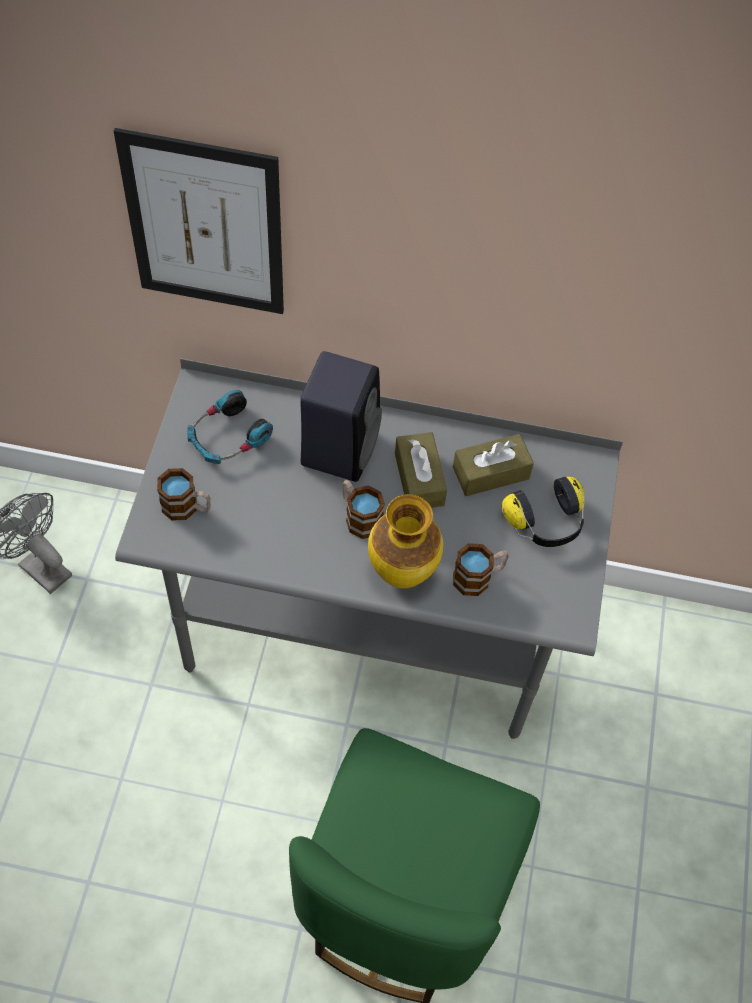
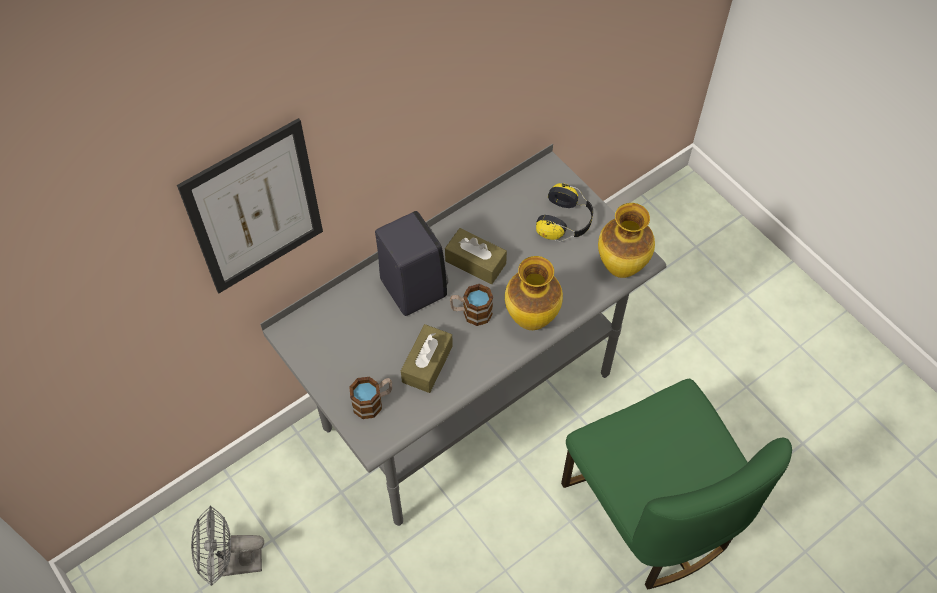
camera: 45 degrees left, 0 degrees up
headphones [187,390,273,464] -> none
brown tissue box [453,434,534,496] -> brown tissue box moved to [401,324,453,393]
mug [453,543,509,596] -> none
none -> vase [598,203,655,278]

